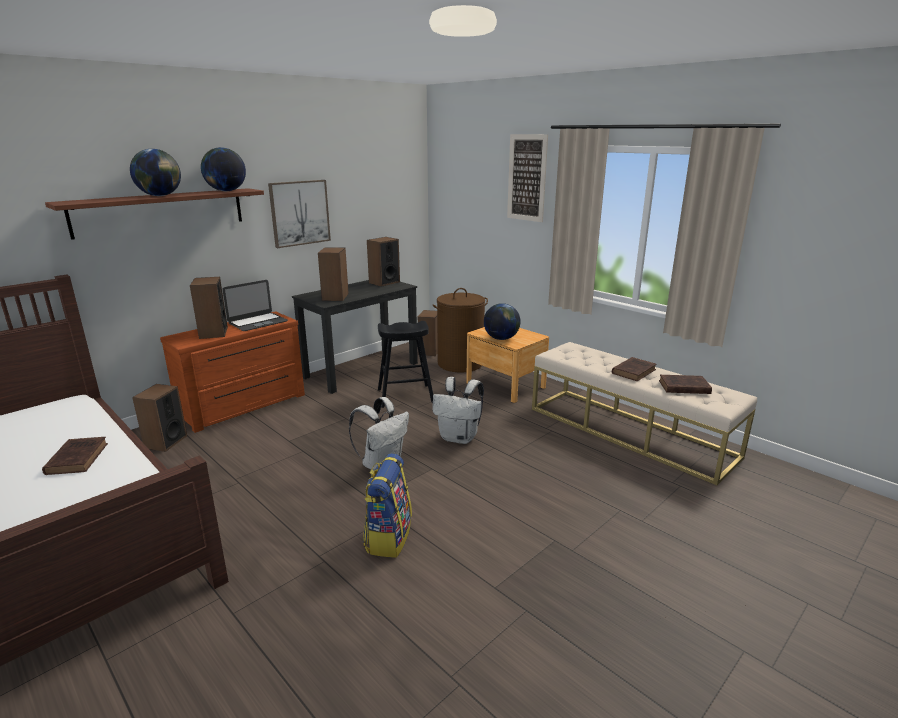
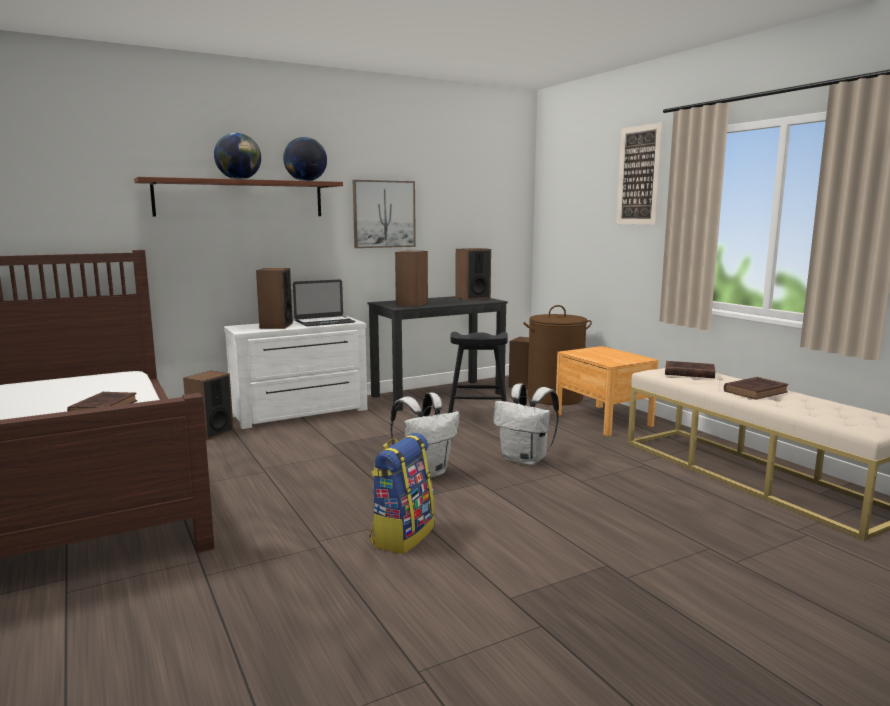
camera: 15 degrees right, 10 degrees down
brown dresser [160,311,305,433] -> white dresser [224,317,367,429]
globe [484,303,521,340] -> none
brown book [659,375,712,394] -> brown book moved to [665,361,715,378]

